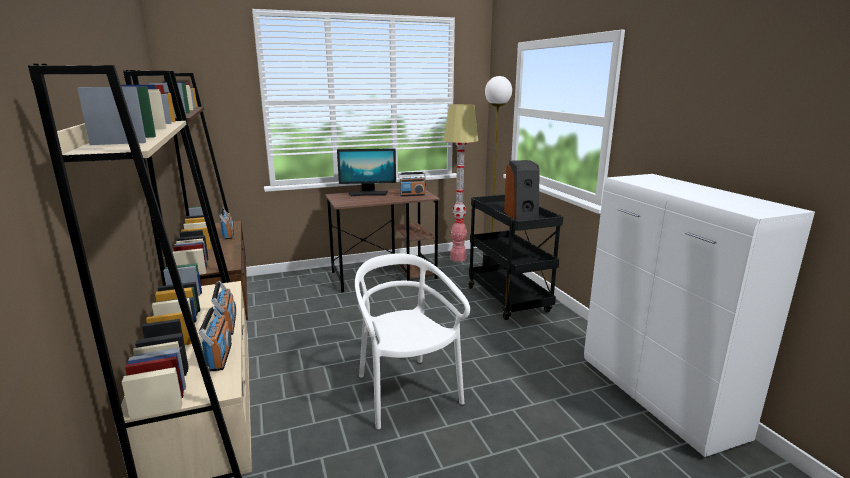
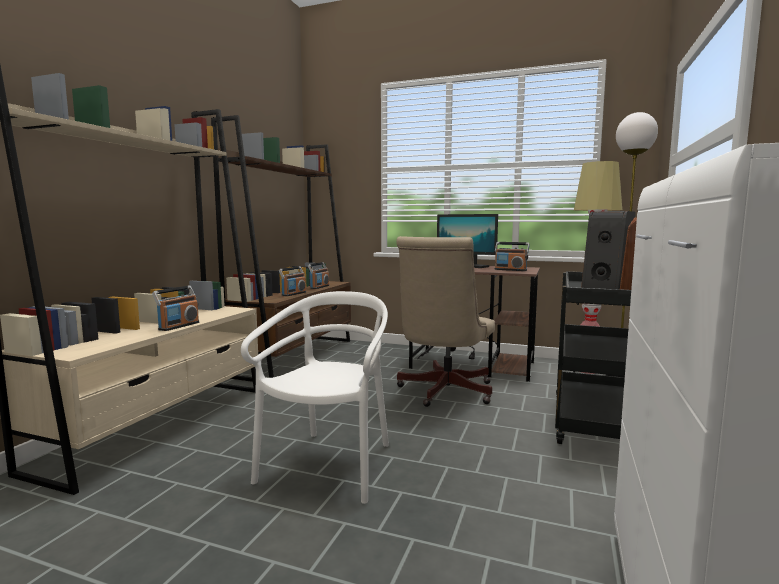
camera: 40 degrees right, 10 degrees down
radio [198,306,232,371] -> radio moved to [279,266,306,296]
none -> beige office chair [396,236,495,407]

